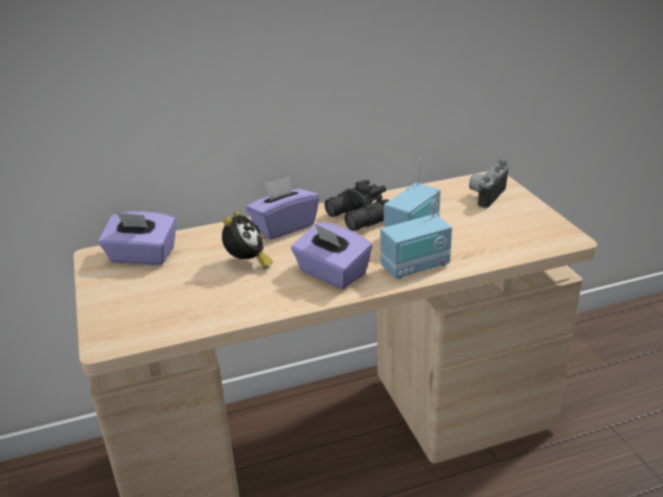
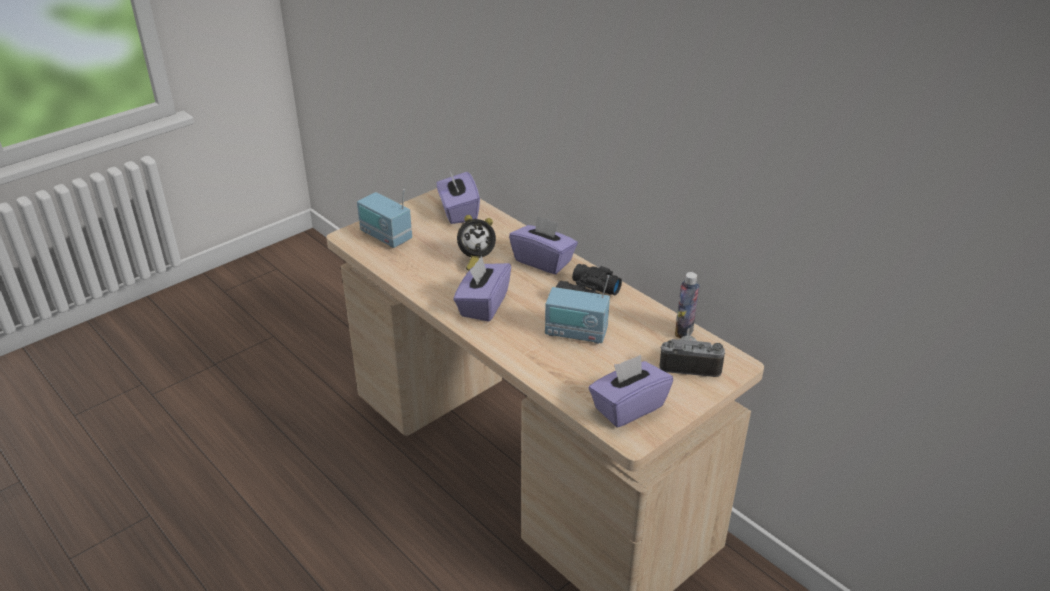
camera: 65 degrees right, 5 degrees up
radio [380,190,452,279] -> radio moved to [357,189,412,248]
none -> purple tissue box [589,355,673,427]
none -> bottle [675,272,699,338]

